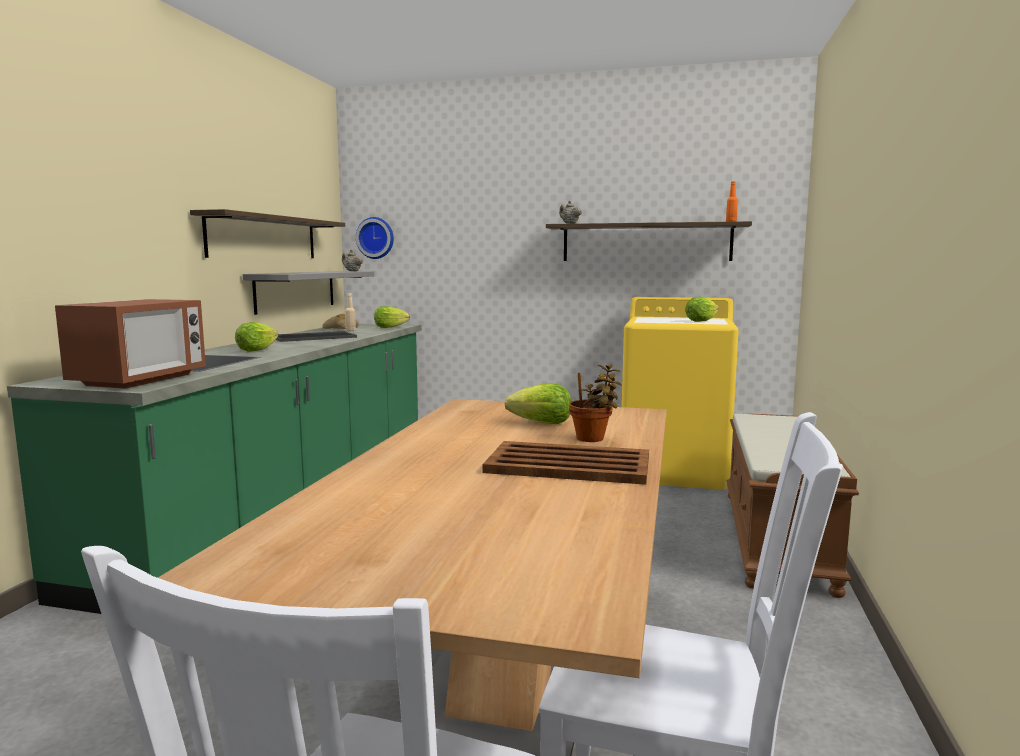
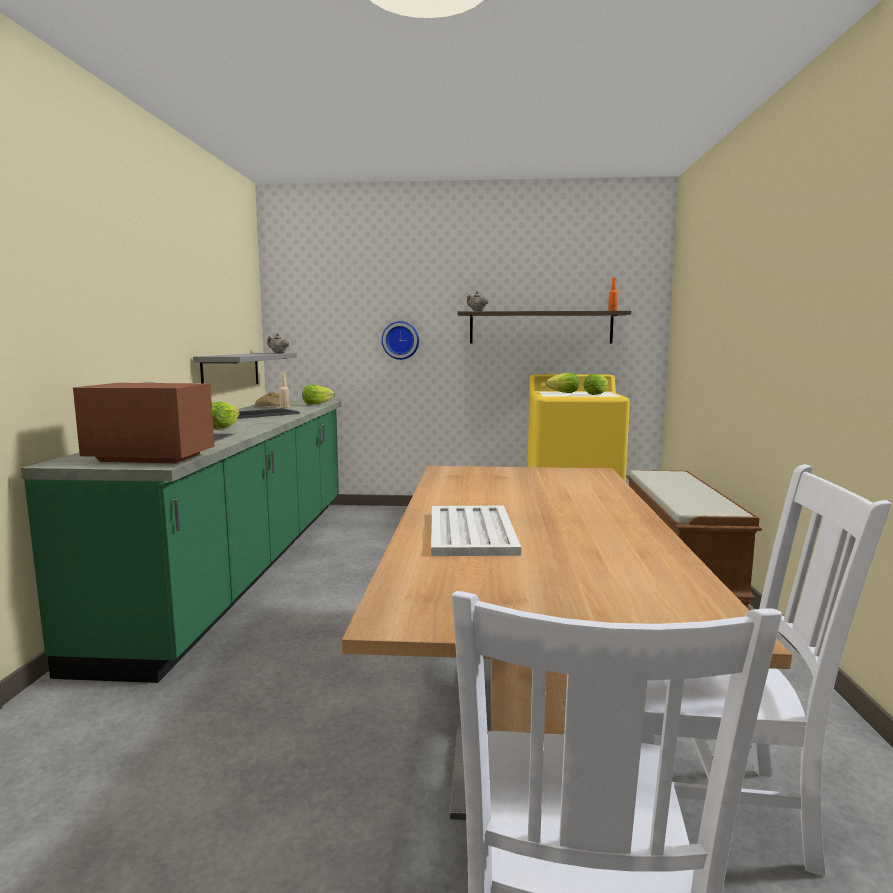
camera: 10 degrees left, 0 degrees up
microwave [55,299,206,389] -> microwave turned 90 degrees counterclockwise [73,383,214,463]
shelf [190,209,345,258] -> none
wall clock [356,217,394,259] -> wall clock moved to [382,321,419,360]
brown tray [483,441,649,485] -> none
lettuce [505,384,571,424] -> lettuce moved to [545,373,579,393]
potted plant [569,364,622,442] -> none
none -> white tray [431,506,521,556]

